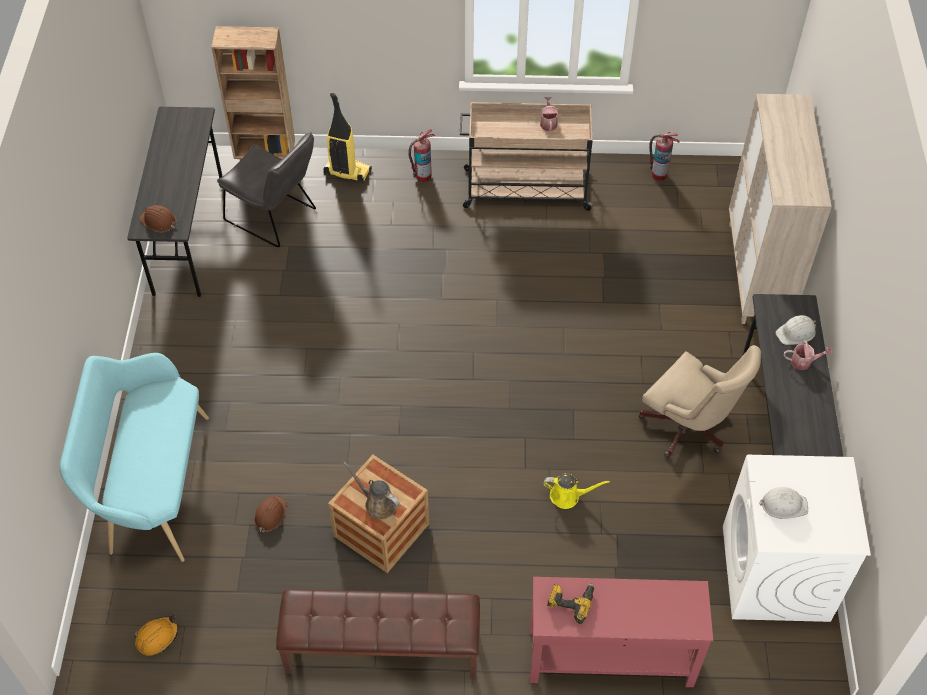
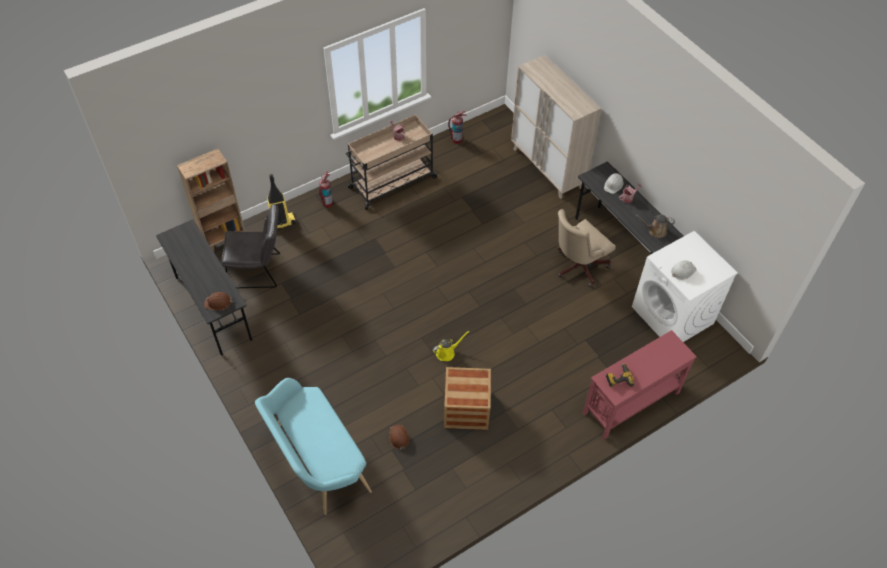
camera: 35 degrees left, 0 degrees up
orange hard hat [134,615,179,656] -> none
brown bench [276,589,480,679] -> none
brown watering can [344,462,400,519] -> brown watering can moved to [636,215,675,238]
yellow watering can [544,473,610,509] -> yellow watering can moved to [433,331,469,361]
beige office chair [639,345,761,458] -> beige office chair turned 135 degrees clockwise [558,209,616,287]

